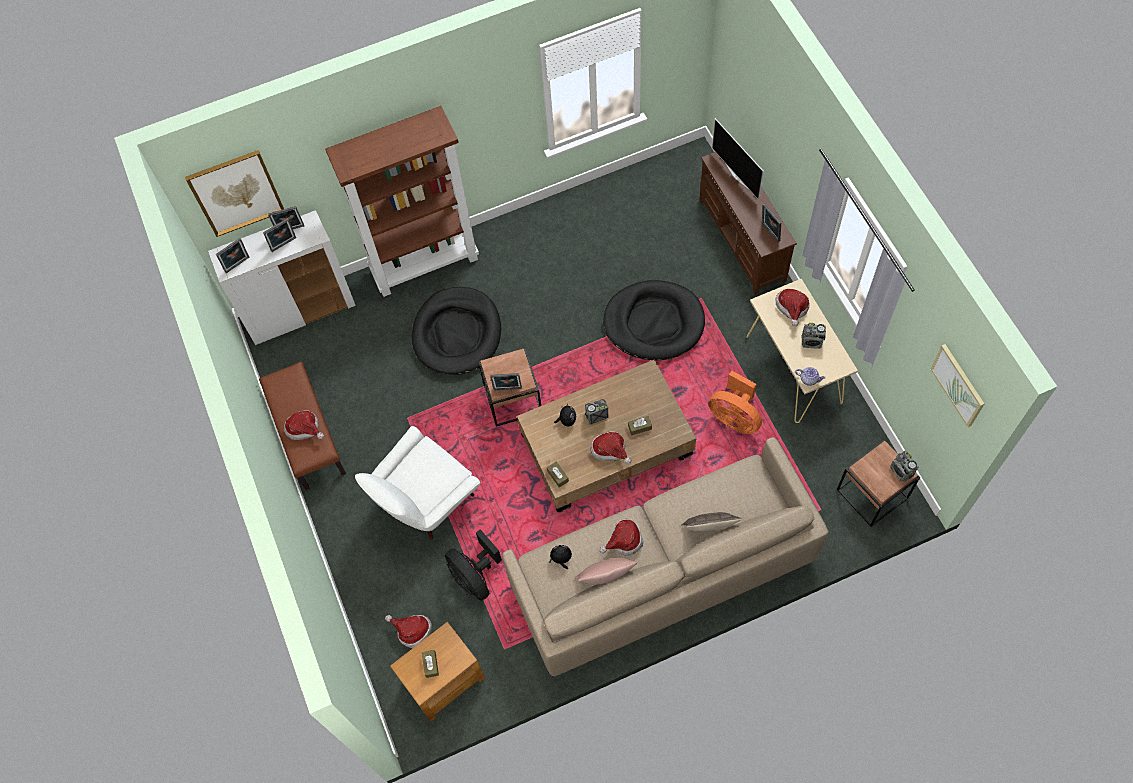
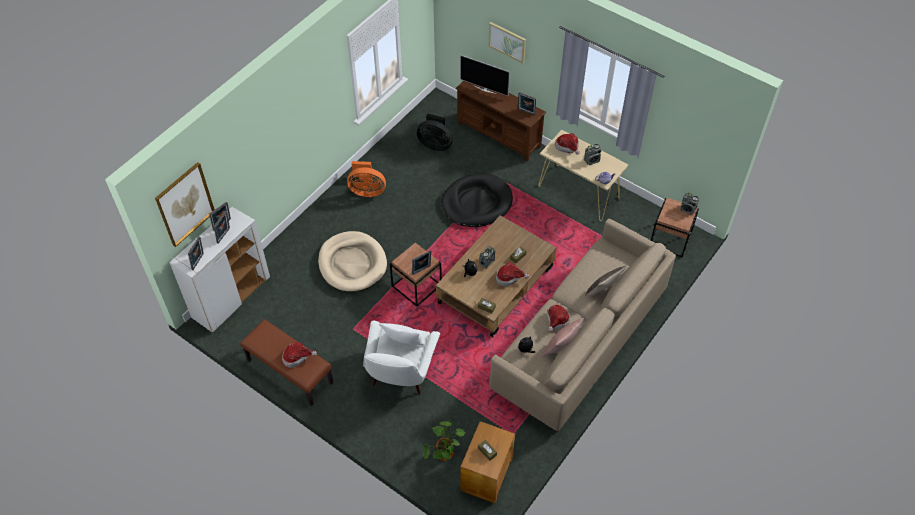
camera: 35 degrees left, 10 degrees down
brown bookcase [325,106,479,297] -> none
hat [385,615,432,648] -> potted plant [423,420,466,461]
black dog bed [412,287,501,375] -> beige dog bed [318,231,387,292]
black fan [444,529,502,601] -> black fan moved to [417,113,453,151]
orange fan [708,371,762,434] -> orange fan moved to [347,161,386,197]
picture [930,344,984,427] -> picture moved to [489,22,526,63]
none -> white pillow [378,323,425,345]

